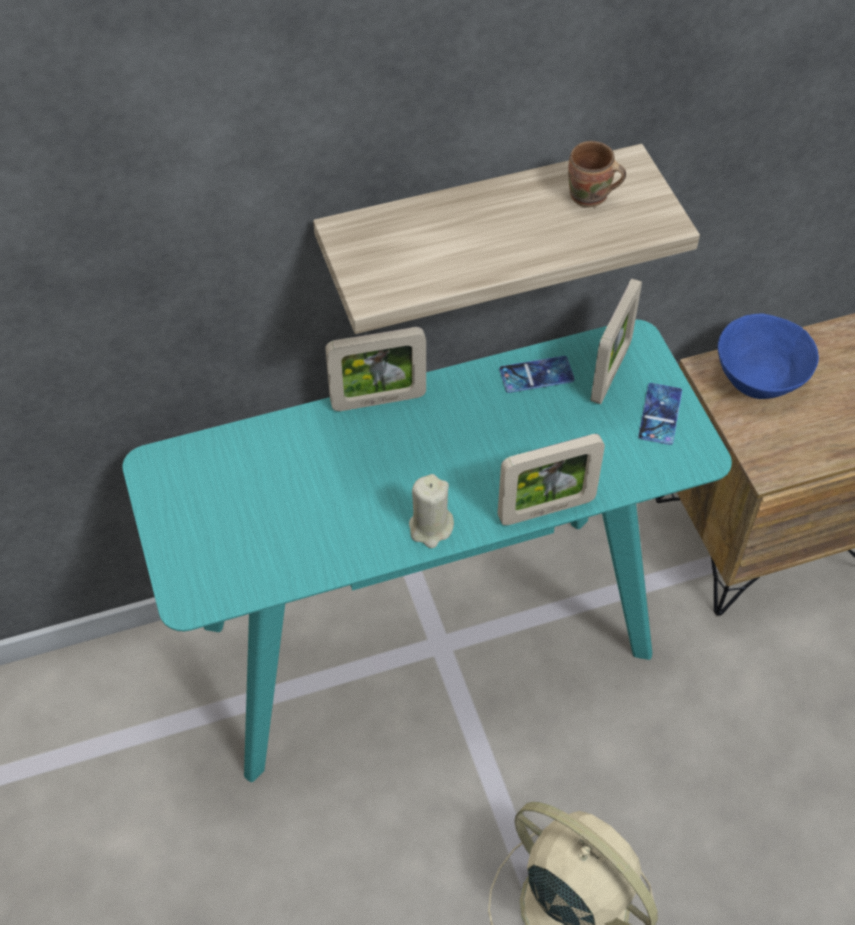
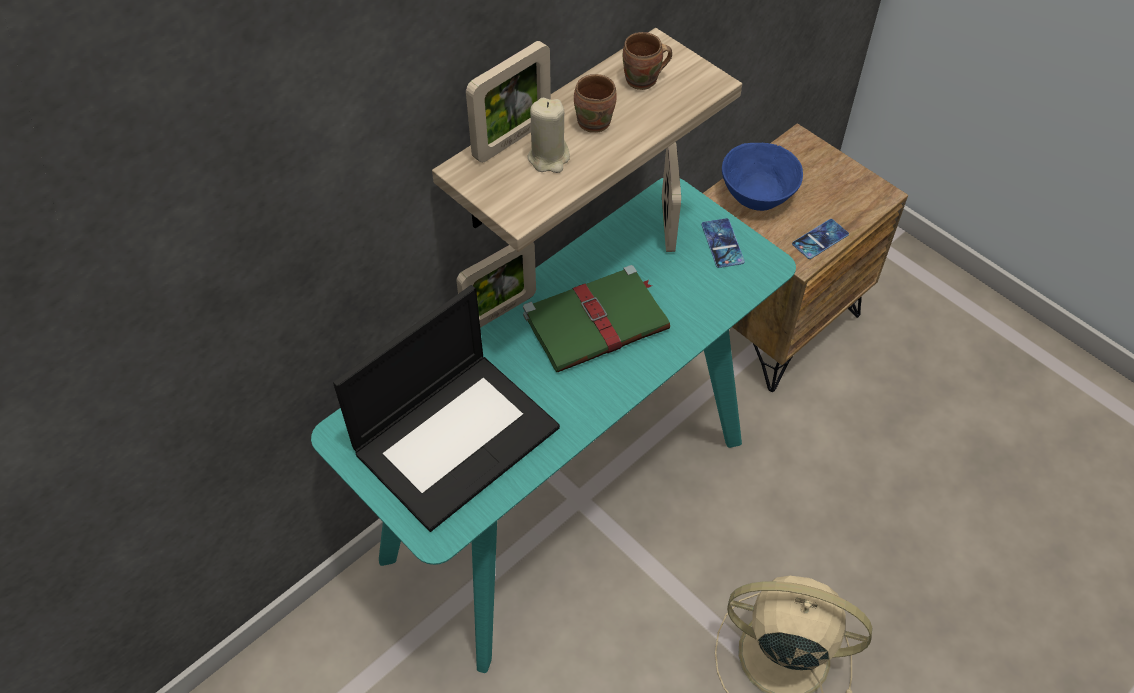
camera: 25 degrees left, 0 degrees up
beige candle [409,474,454,548] -> beige candle moved to [528,98,570,173]
picture frame [498,434,605,525] -> picture frame moved to [466,41,551,163]
phone [499,356,575,393] -> phone moved to [792,219,849,259]
none -> laptop [333,285,560,532]
none -> green book [523,265,670,372]
none -> brown mug [574,74,616,133]

